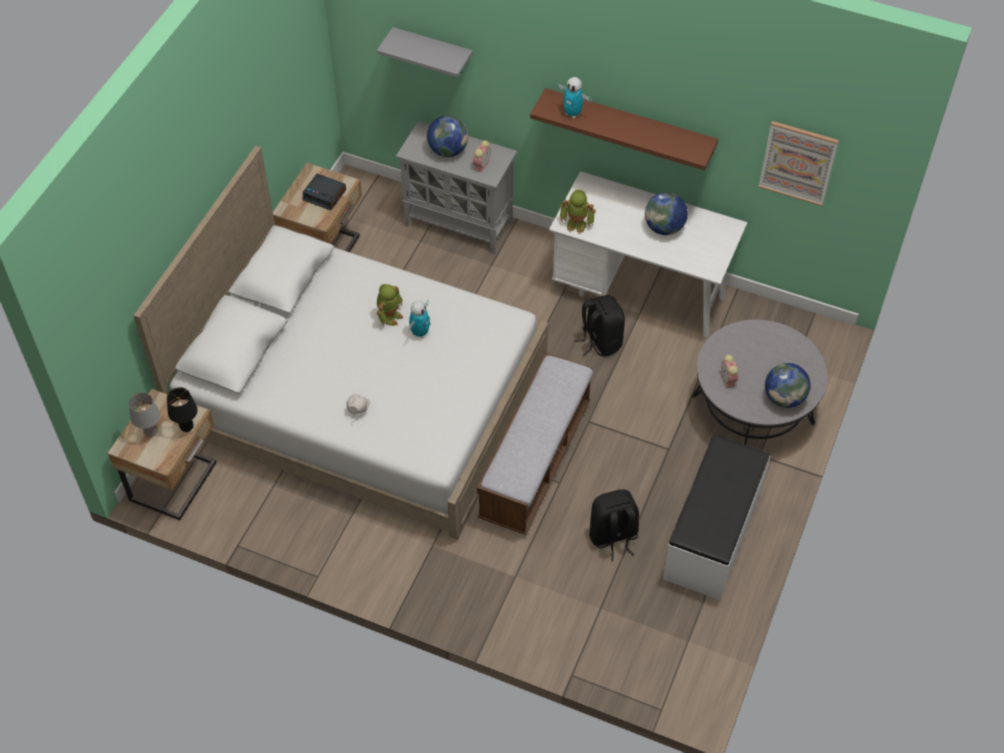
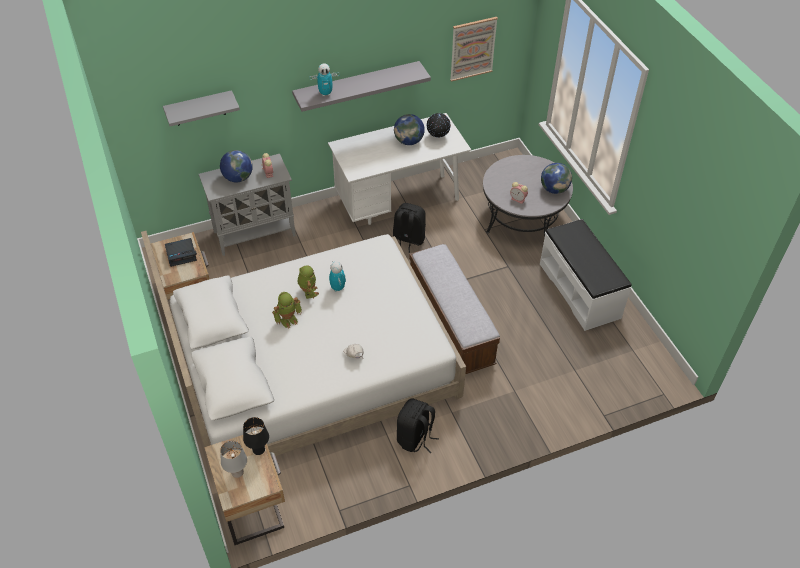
camera: 45 degrees left, 5 degrees down
brown shelf [530,88,718,171] -> grey shelf [292,61,431,112]
toy robot [560,189,596,234] -> toy robot moved to [272,292,302,329]
black backpack [589,489,639,561] -> black backpack moved to [397,398,439,453]
none -> globe [427,113,451,138]

